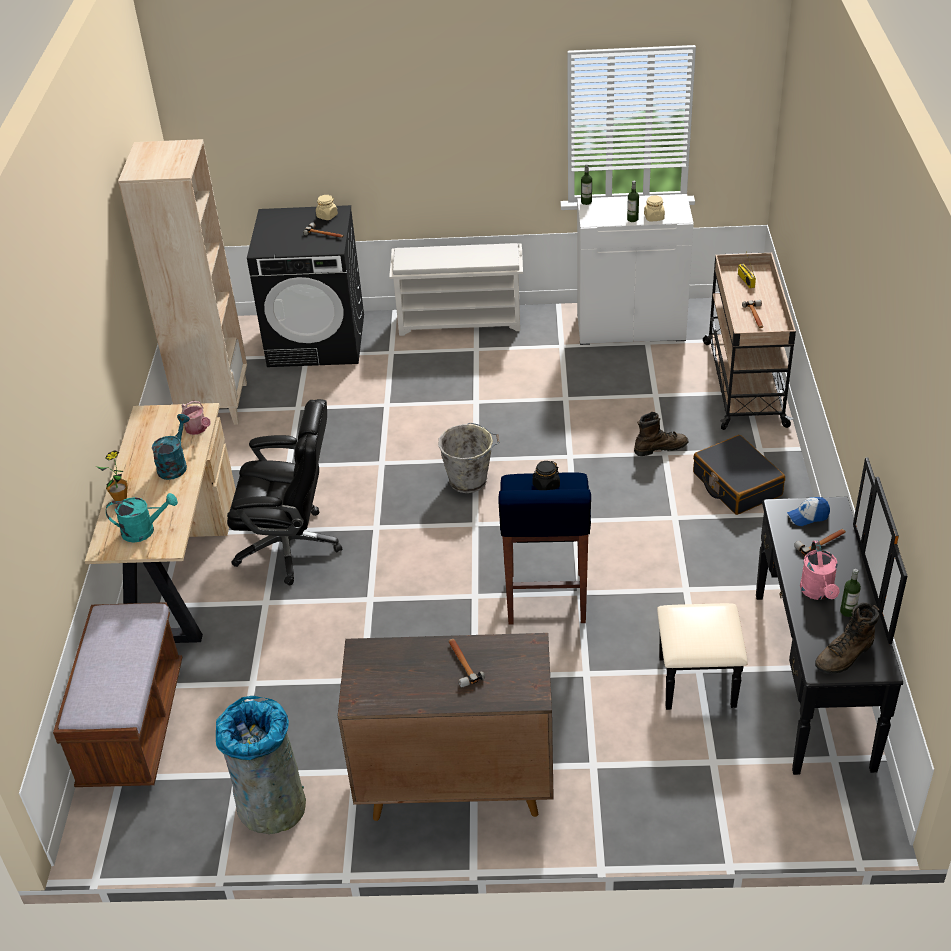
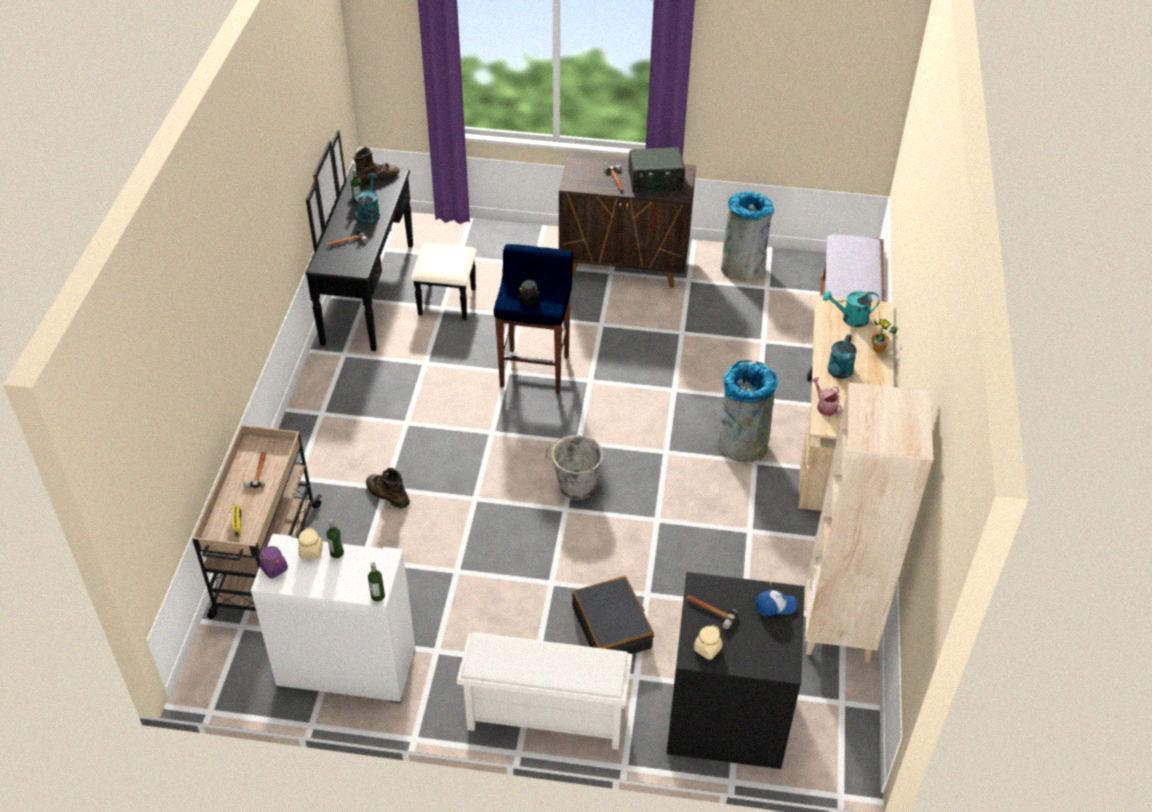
camera: 175 degrees left, 5 degrees up
black office chair [227,399,342,586] -> grey trash can [717,360,778,463]
brown boot [634,412,689,456] -> brown boot turned 45 degrees clockwise [366,468,410,509]
black suitcase [693,435,785,515] -> black suitcase moved to [572,576,654,654]
cap [787,497,830,526] -> cap moved to [756,590,797,616]
pink watering can [800,541,840,600] -> turquoise watering can [355,173,380,225]
none -> purple jar [259,546,288,578]
none -> radio [628,147,685,194]

